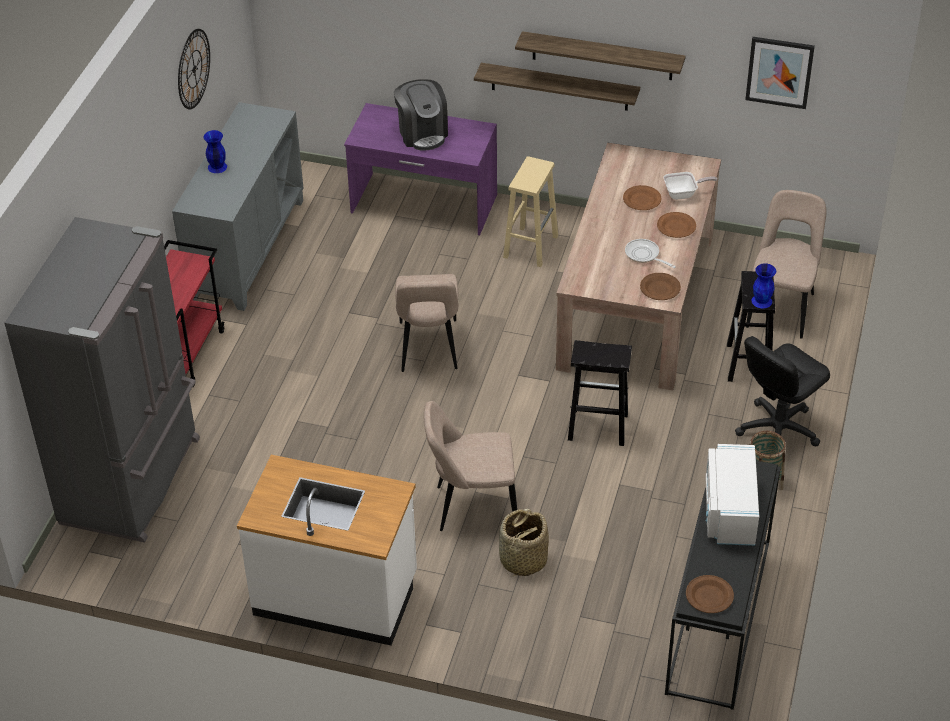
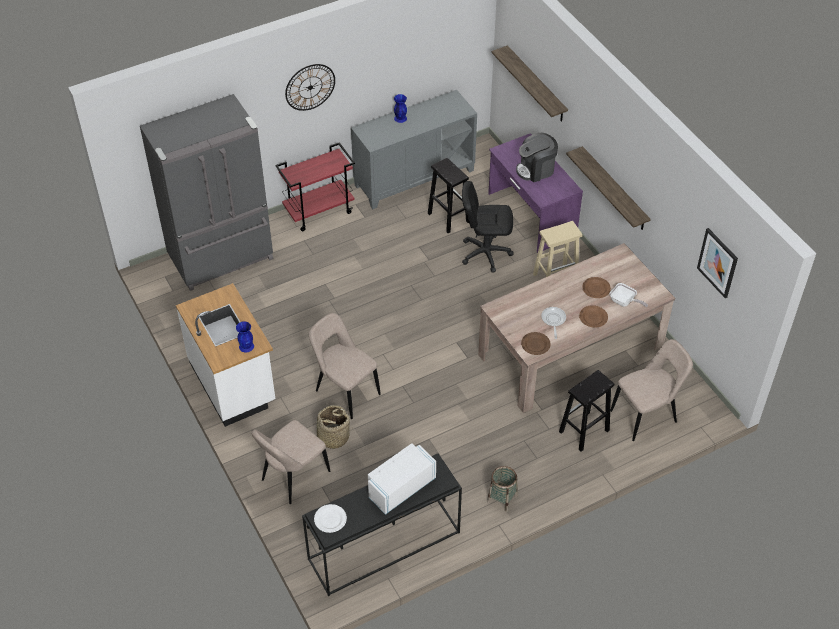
camera: 45 degrees right, 5 degrees up
wall clock [178,29,210,109] -> wall clock moved to [285,64,335,111]
coffee machine [394,79,448,150] -> coffee machine turned 45 degrees clockwise [516,133,558,182]
beige chair [395,274,458,372] -> beige chair moved to [251,420,330,504]
shelf [515,31,686,80] -> shelf moved to [492,45,568,122]
black stool [568,340,632,446] -> black stool moved to [428,158,469,233]
brown plate [686,575,734,613] -> white plate [314,504,347,533]
black office chair [735,336,830,446] -> black office chair moved to [462,181,513,273]
blue vase [752,263,776,308] -> blue vase moved to [236,321,254,353]

